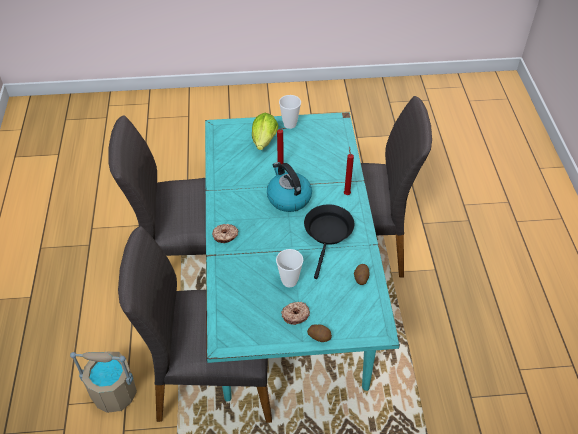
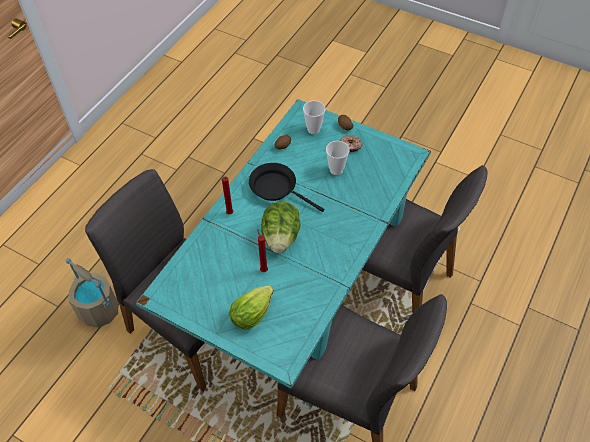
camera: 145 degrees left, 5 degrees up
beige bucket [70,352,137,413] -> beige bucket moved to [66,258,119,328]
donut [212,224,238,243] -> none
kettle [267,162,312,212] -> lettuce [261,201,301,253]
cup [279,95,301,129] -> cup moved to [303,101,326,134]
black frying pan [304,204,354,279] -> black frying pan turned 75 degrees clockwise [249,163,324,212]

